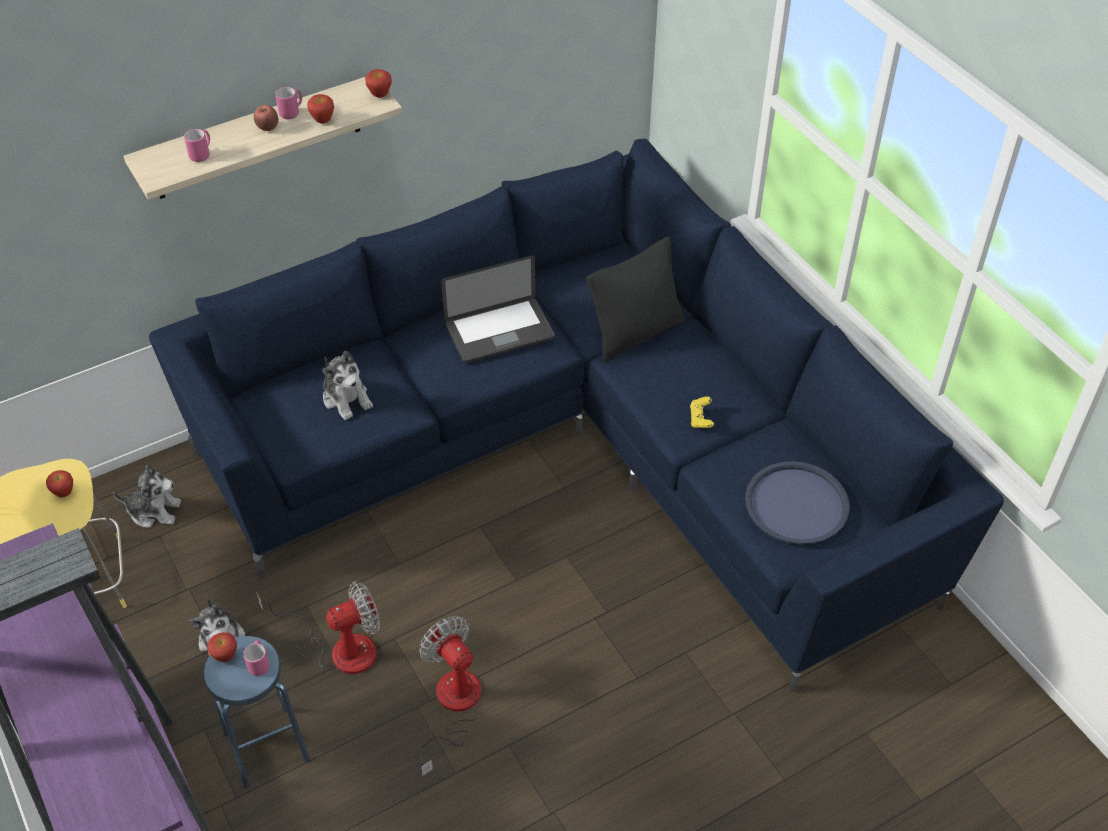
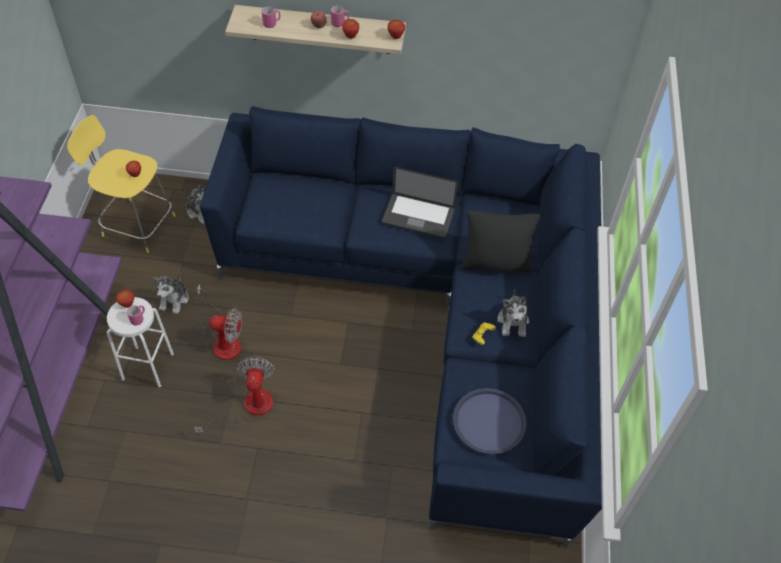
camera: 35 degrees right, 5 degrees up
blue stool [203,636,310,788] -> white stool [107,297,174,387]
plush toy [322,351,373,420] -> plush toy moved to [497,289,529,337]

